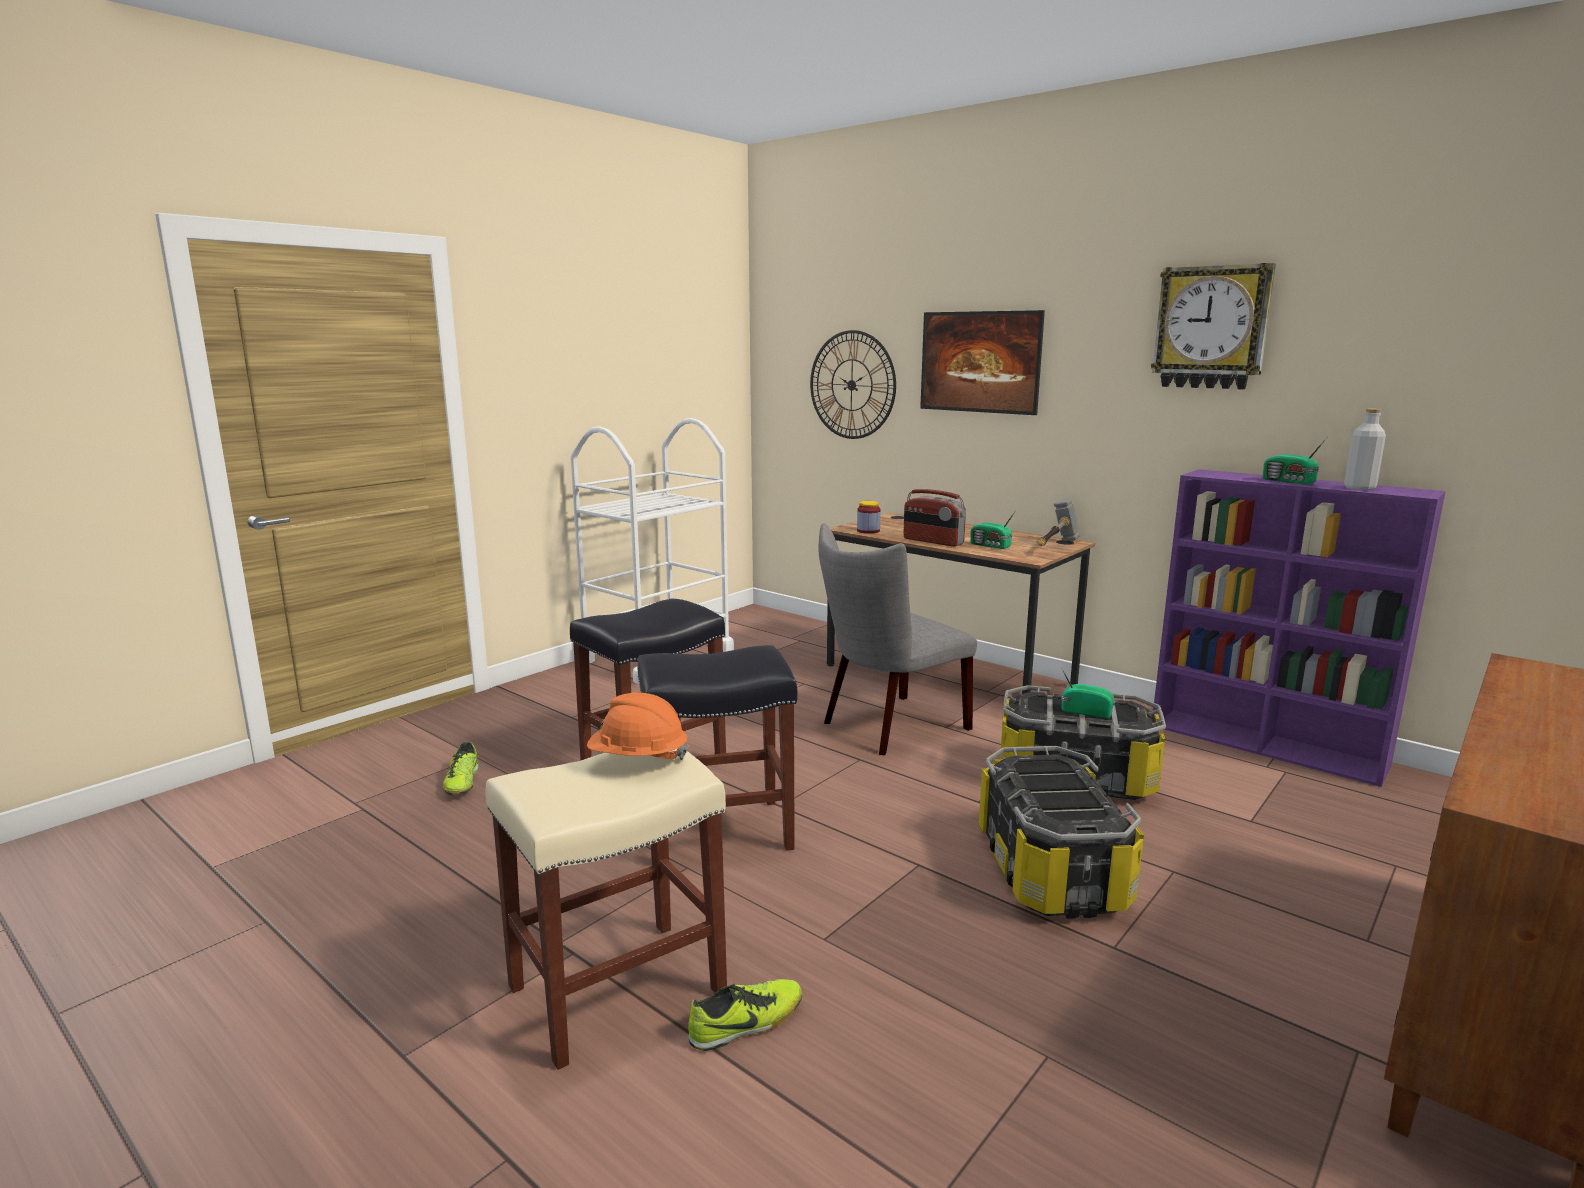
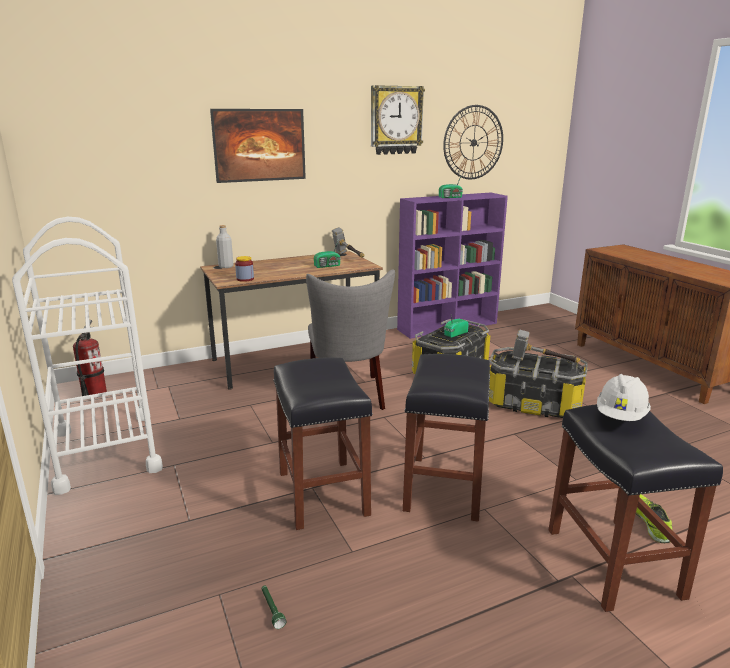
camera: 65 degrees left, 5 degrees up
shoe [443,742,479,795] -> green flashlight [262,586,286,629]
beige stool [486,748,727,1070] -> black stool [548,404,723,612]
orange hard hat [587,692,689,760] -> white hard hat [597,374,651,421]
wall clock [810,330,896,439] -> wall clock moved to [443,105,503,179]
radio [903,489,966,547] -> none
grey bottle [1344,409,1386,490] -> grey bottle moved to [216,225,233,268]
none -> fire extinguisher [73,320,107,398]
none -> hammer [512,330,581,363]

